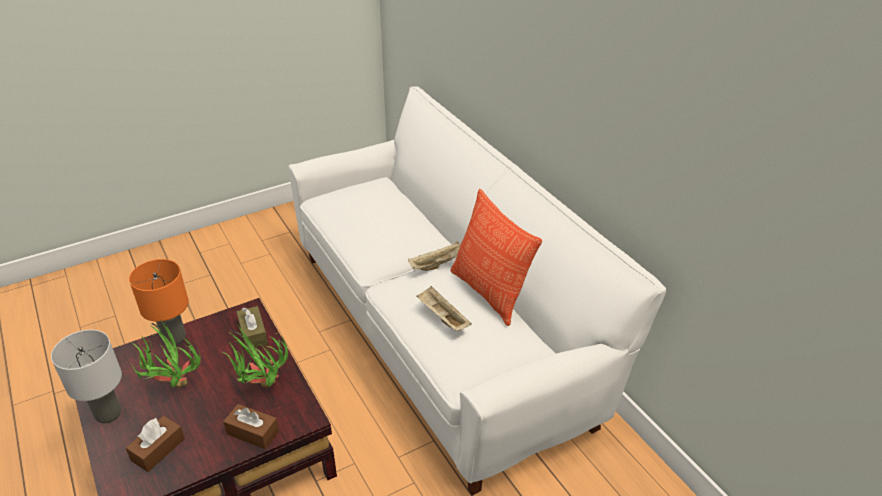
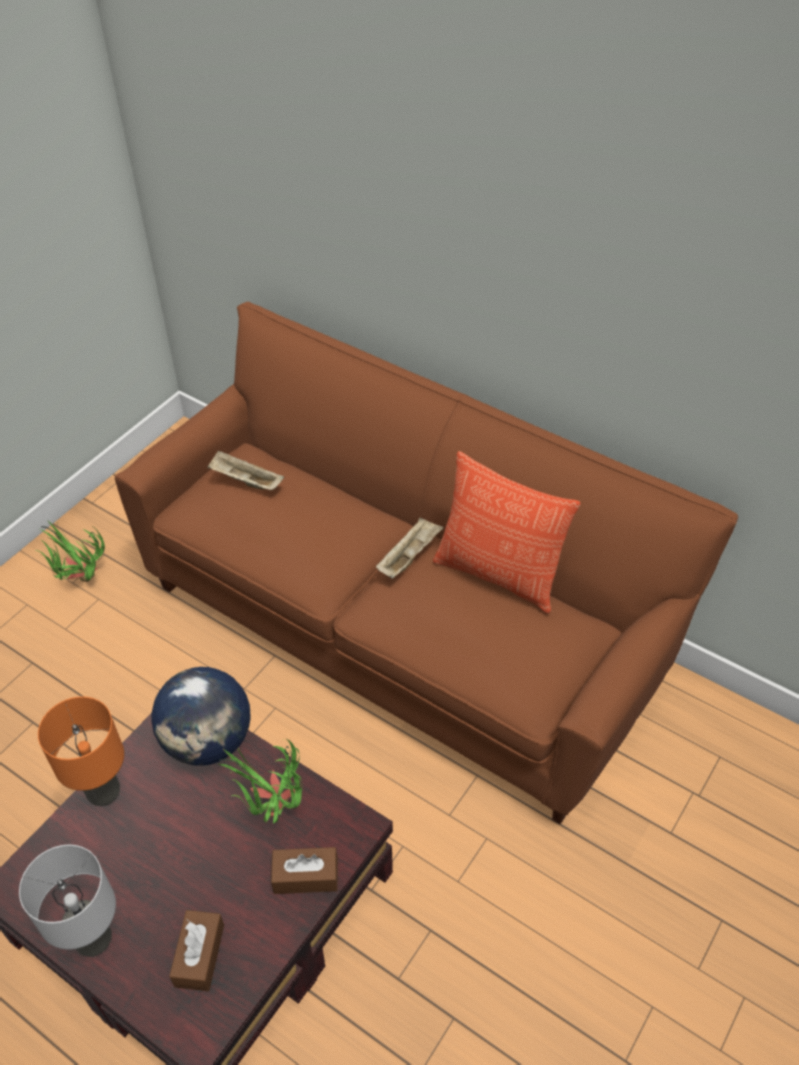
camera: 25 degrees left, 10 degrees up
potted plant [130,319,201,388] -> potted plant moved to [36,520,105,582]
brown tissue box [237,306,268,349] -> globe [151,667,250,766]
white sofa [289,86,666,495] -> brown sofa [115,302,738,824]
beige tray [416,286,472,331] -> beige tray moved to [207,450,284,490]

